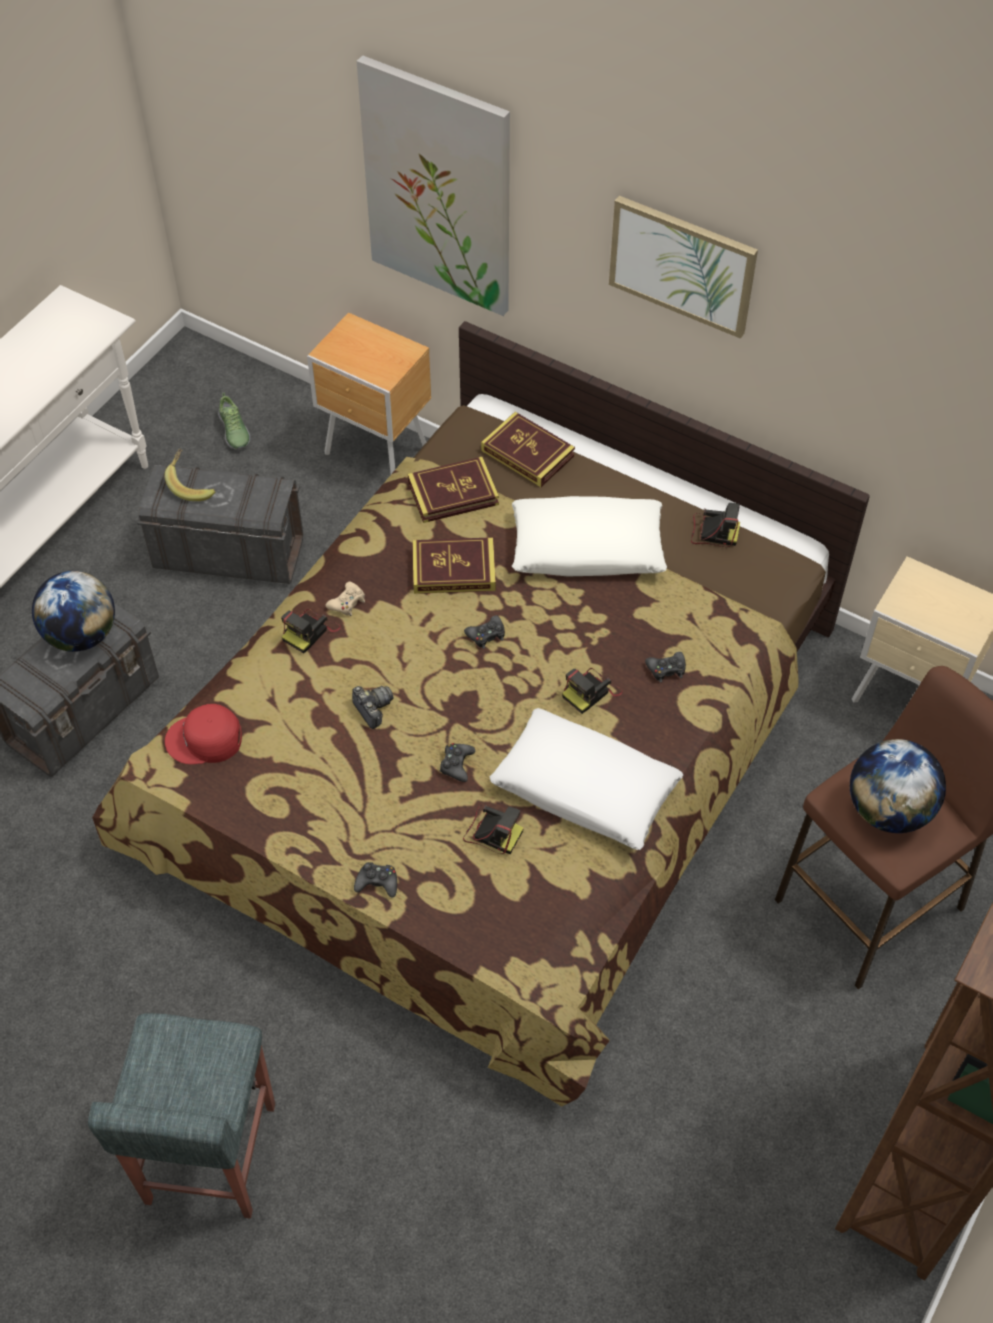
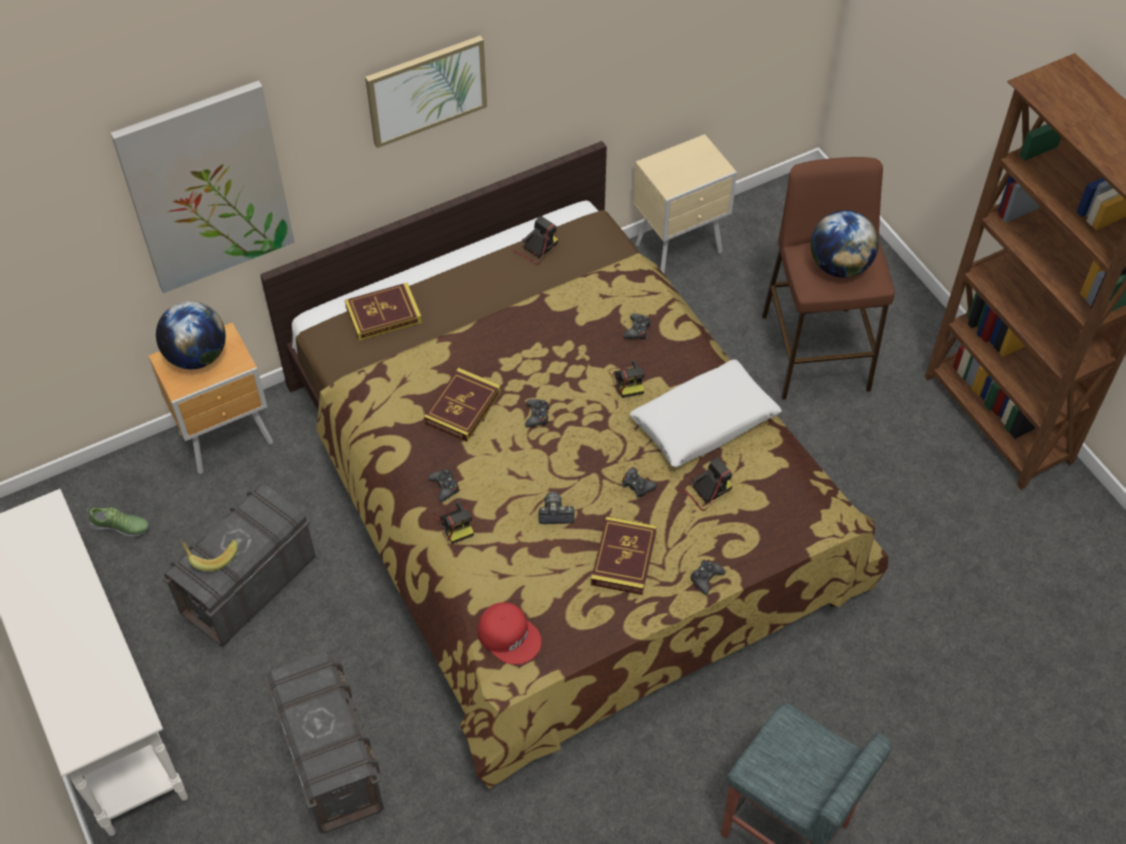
camera: 60 degrees left, 0 degrees up
globe [32,571,115,652] -> globe moved to [156,301,226,369]
red cap [165,704,242,764] -> red cap turned 75 degrees counterclockwise [478,602,542,665]
beige game controller [326,582,365,616] -> black game controller [428,469,460,502]
book [408,457,499,523] -> book moved to [591,517,657,595]
white pillow [512,496,667,577] -> none

